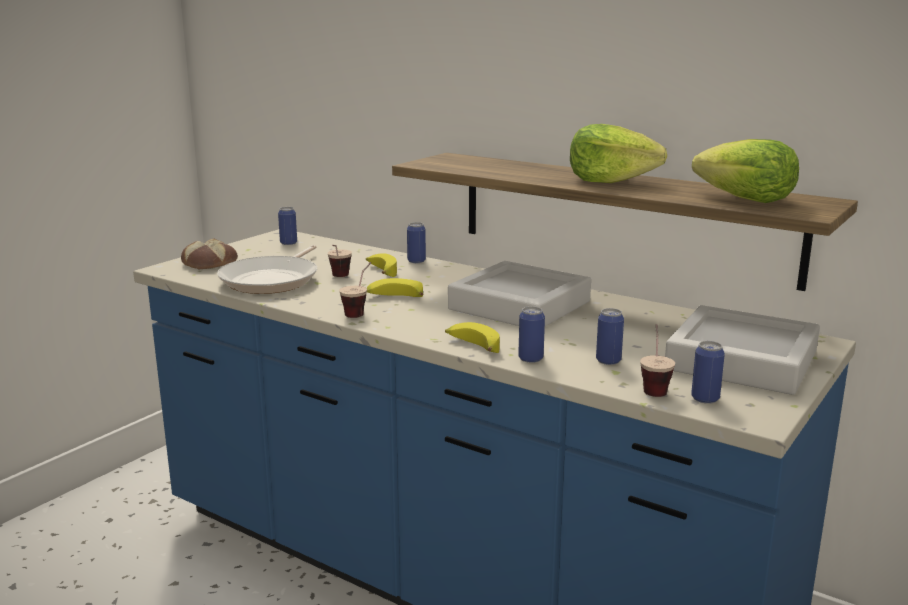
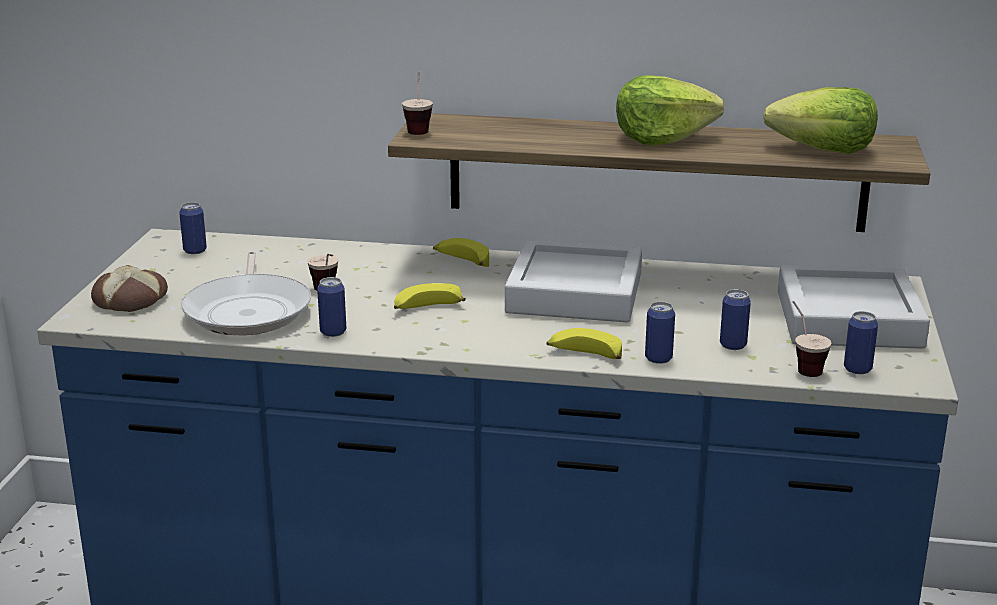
camera: 25 degrees left, 5 degrees up
cup [339,262,371,318] -> cup moved to [402,72,433,135]
banana [366,253,397,277] -> banana moved to [433,238,489,267]
can [407,222,426,263] -> can moved to [317,277,346,337]

